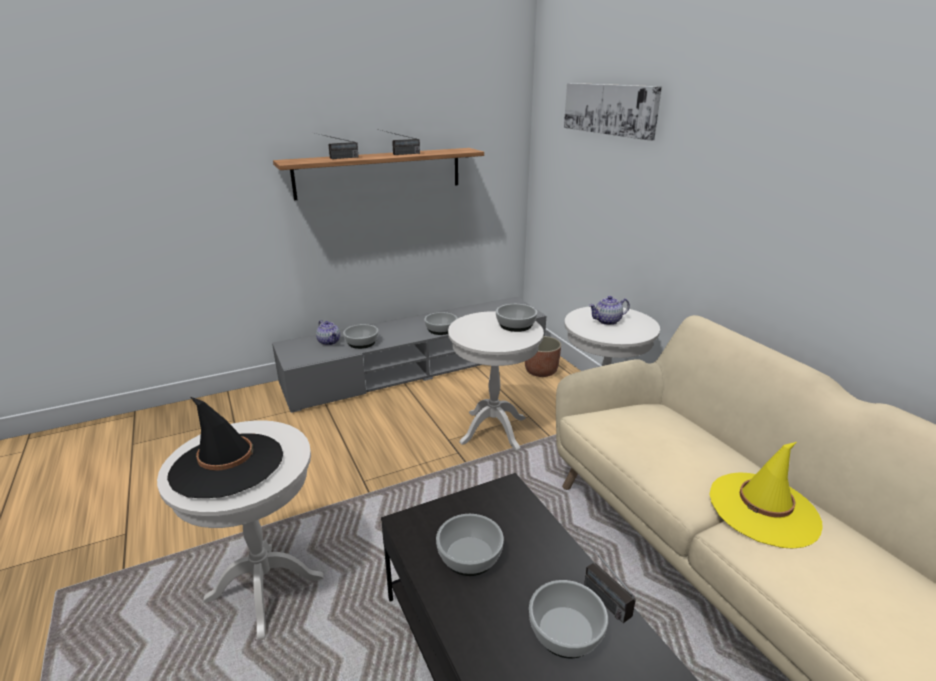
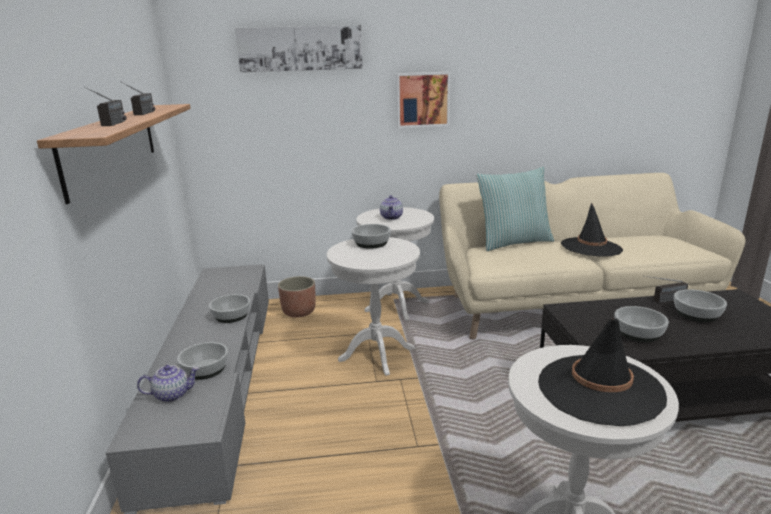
camera: 70 degrees left, 5 degrees down
yellow hat [709,442,823,548] -> black hat [561,203,623,257]
none -> picture [396,72,450,128]
none -> pillow [476,167,554,251]

